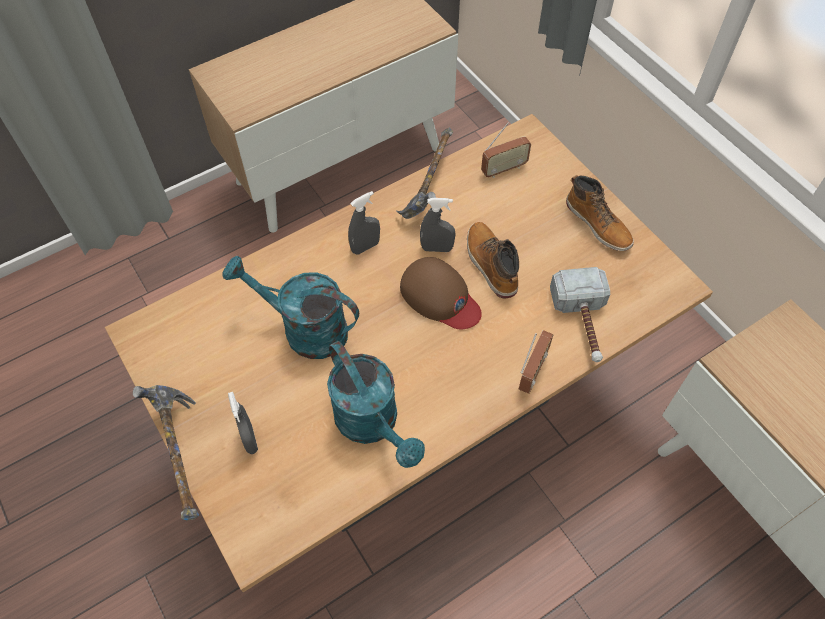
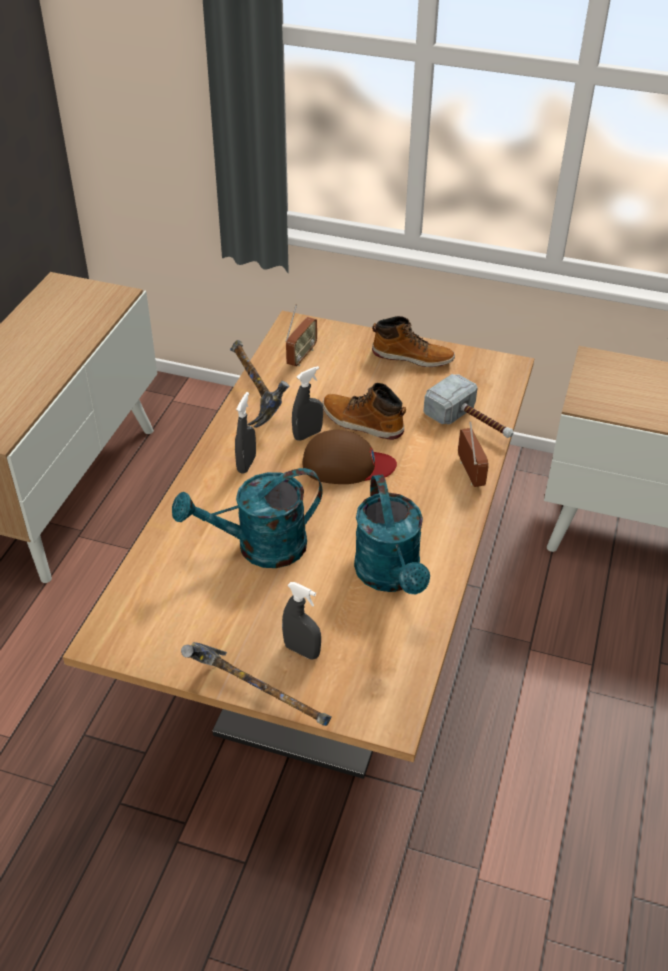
camera: 40 degrees left, 15 degrees down
turquoise watering can [327,341,425,468] -> turquoise watering can turned 60 degrees clockwise [354,474,430,594]

